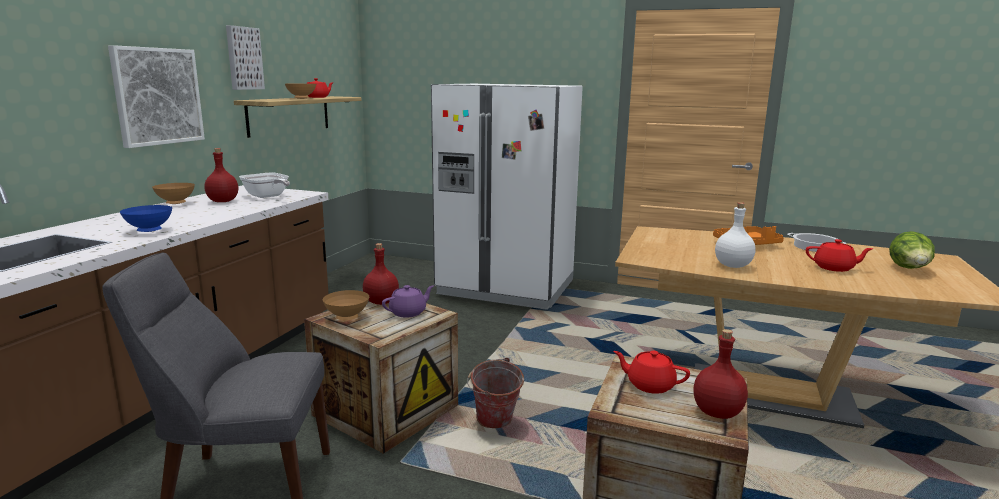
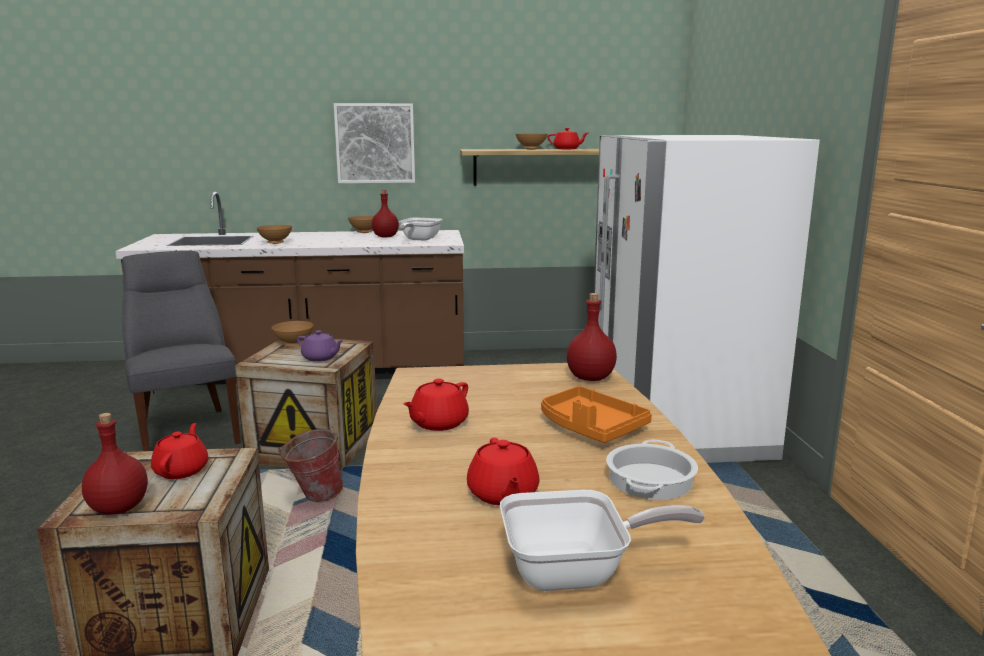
camera: 65 degrees right, 0 degrees up
blue bowl [120,205,172,232] -> brown bowl [257,225,292,244]
picture [226,25,265,90] -> none
red bottle [363,243,399,305] -> red bottle moved to [567,293,617,381]
white bottle [715,202,756,268] -> red teapot [403,379,469,431]
lettuce [889,231,935,269] -> frying pan [500,490,705,591]

